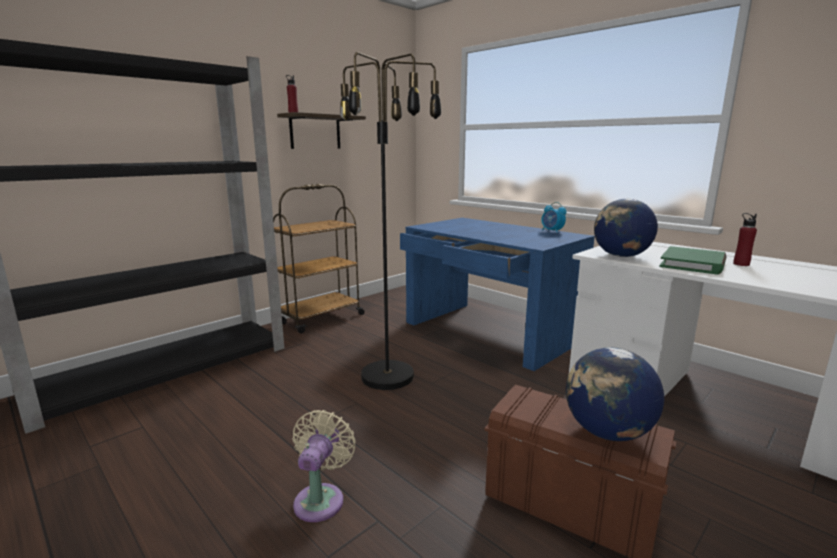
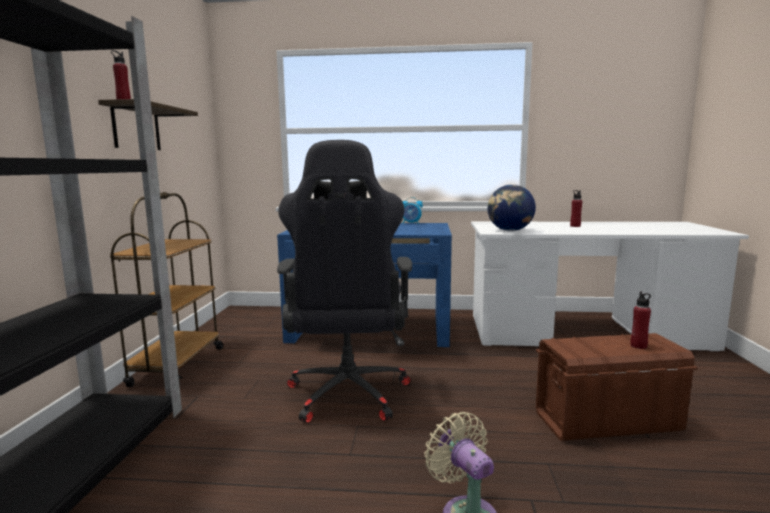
camera: 40 degrees left, 5 degrees down
floor lamp [340,52,441,390] -> black office chair [277,140,412,423]
globe [566,348,664,441] -> red bottle [630,292,651,349]
green book [659,246,727,274] -> none

